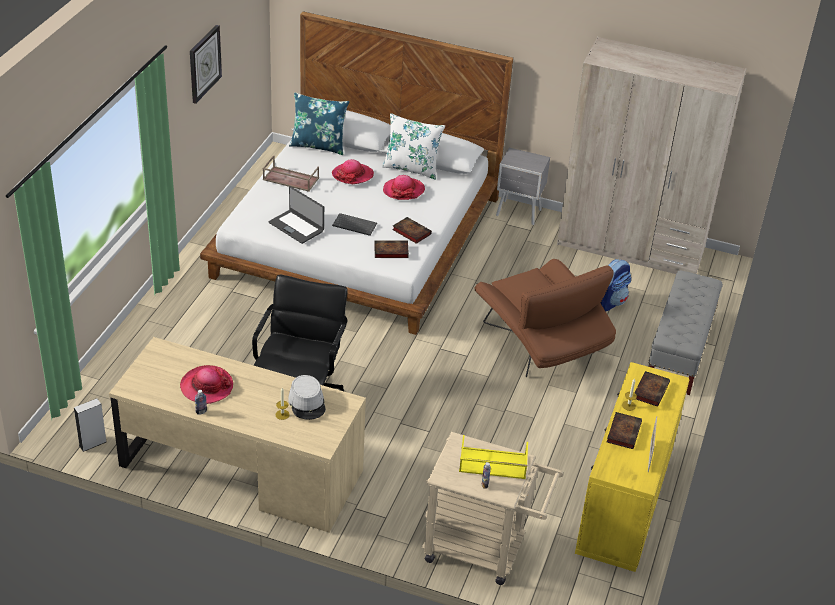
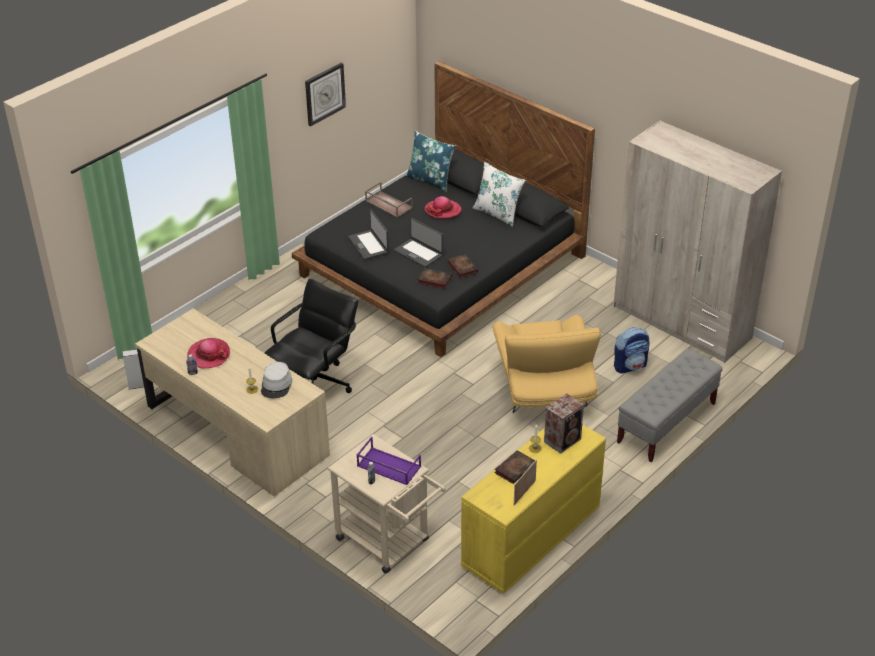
camera: 25 degrees right, 0 degrees up
white bed [200,11,513,335] -> black bed [292,61,595,357]
keyboard [332,213,377,236] -> laptop [394,218,443,267]
hat [383,175,425,200] -> none
yellow tray [459,435,528,479] -> purple tray [356,437,421,485]
brown armchair [474,259,616,377] -> yellow armchair [492,315,601,413]
grey nightstand [496,148,550,225] -> none
book [635,371,670,407] -> speaker [544,394,584,454]

